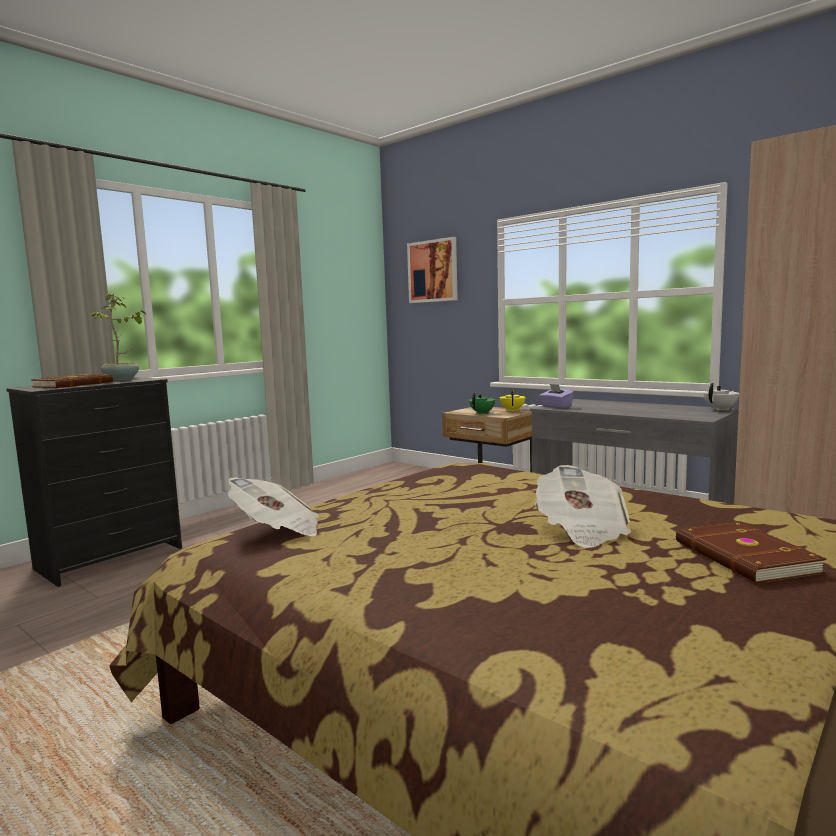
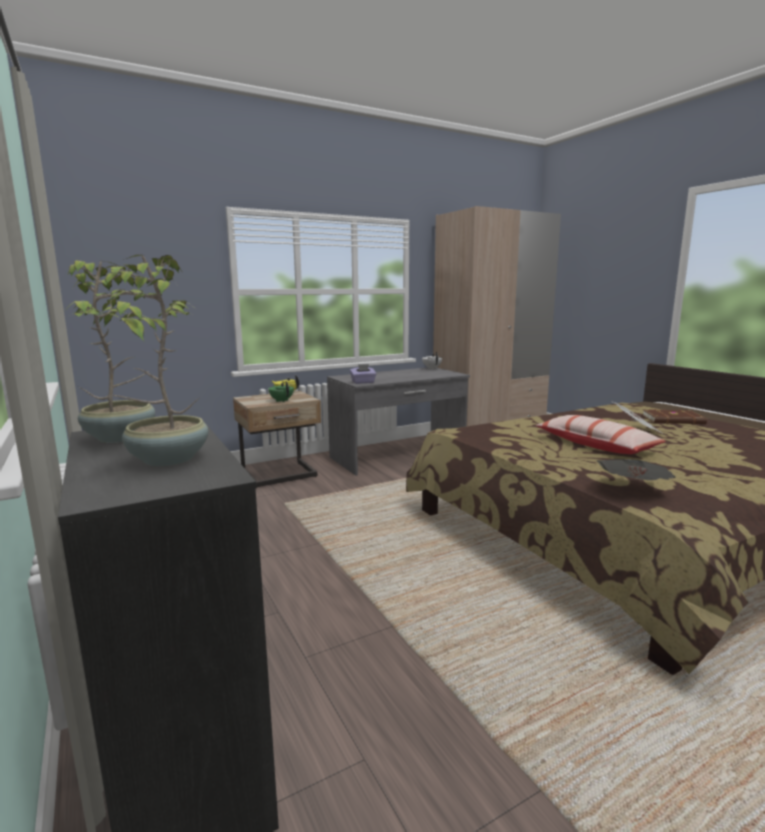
camera: 70 degrees left, 5 degrees up
brown book [32,374,113,388] -> potted plant [101,255,208,466]
picture [407,237,458,303] -> none
none -> pillow [536,415,666,454]

